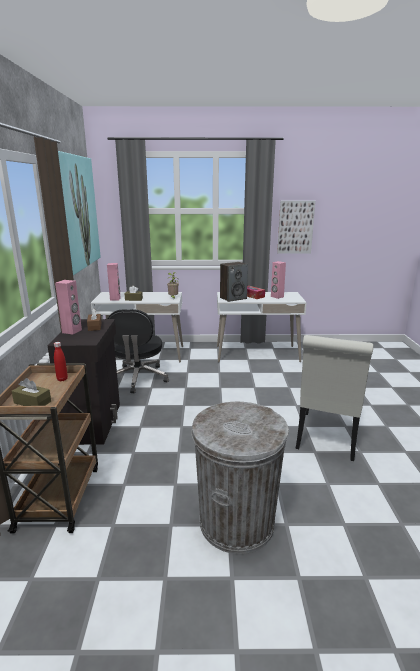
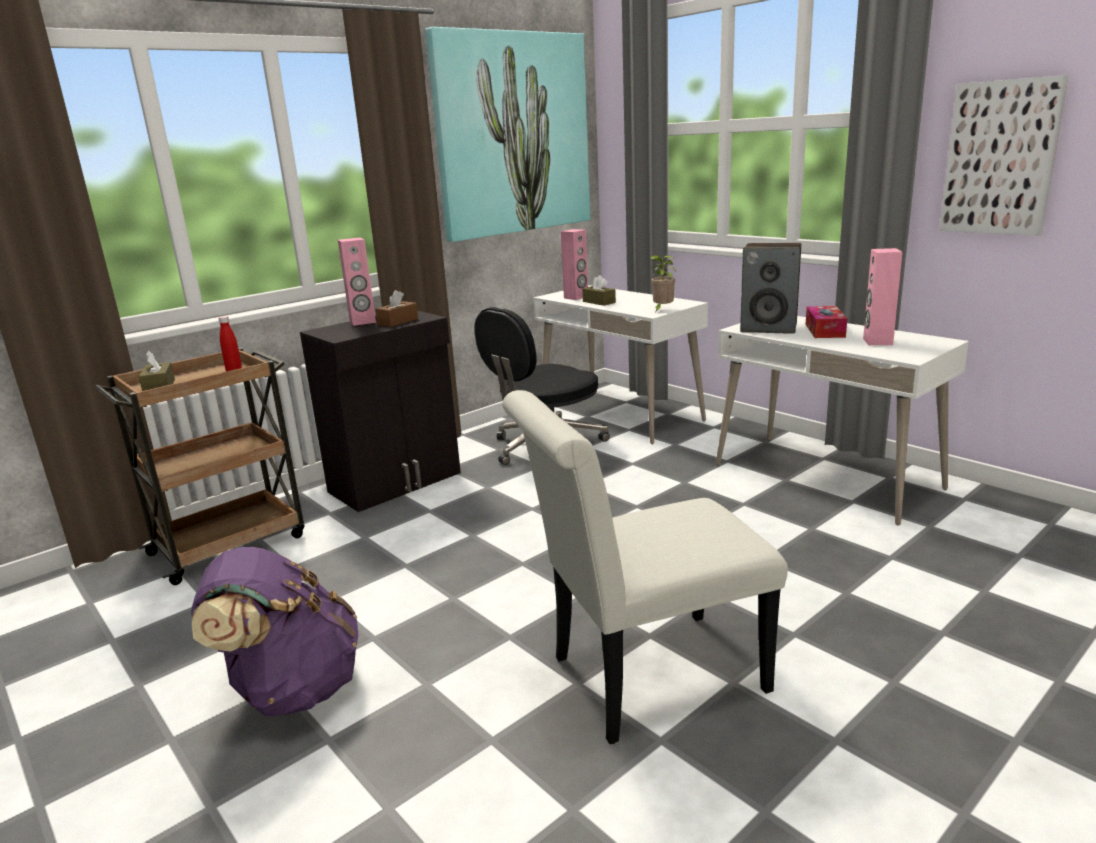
camera: 50 degrees right, 0 degrees up
grey trash can [191,402,289,554] -> purple backpack [191,547,358,717]

